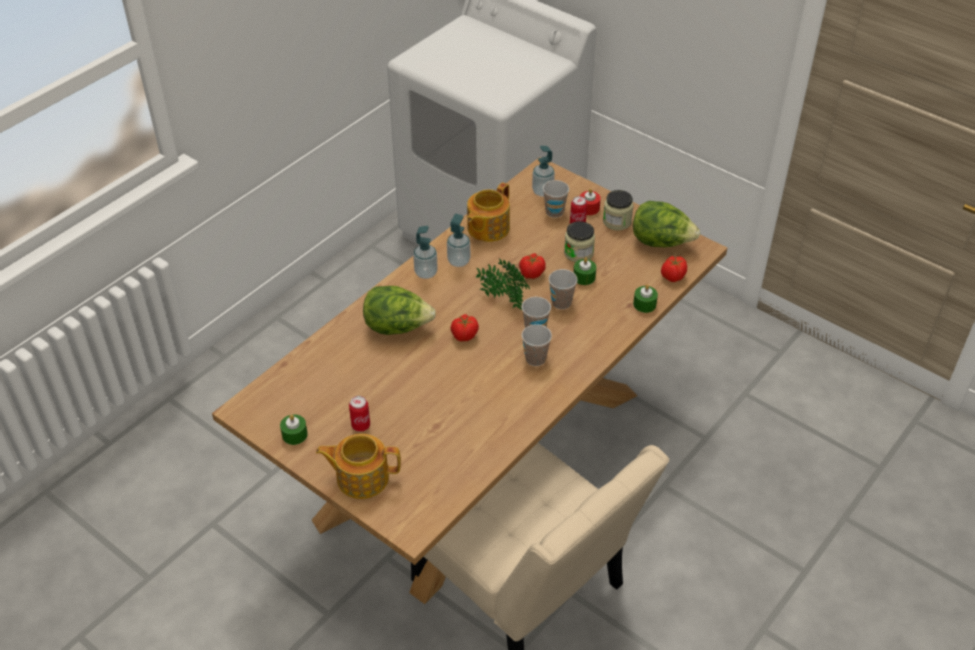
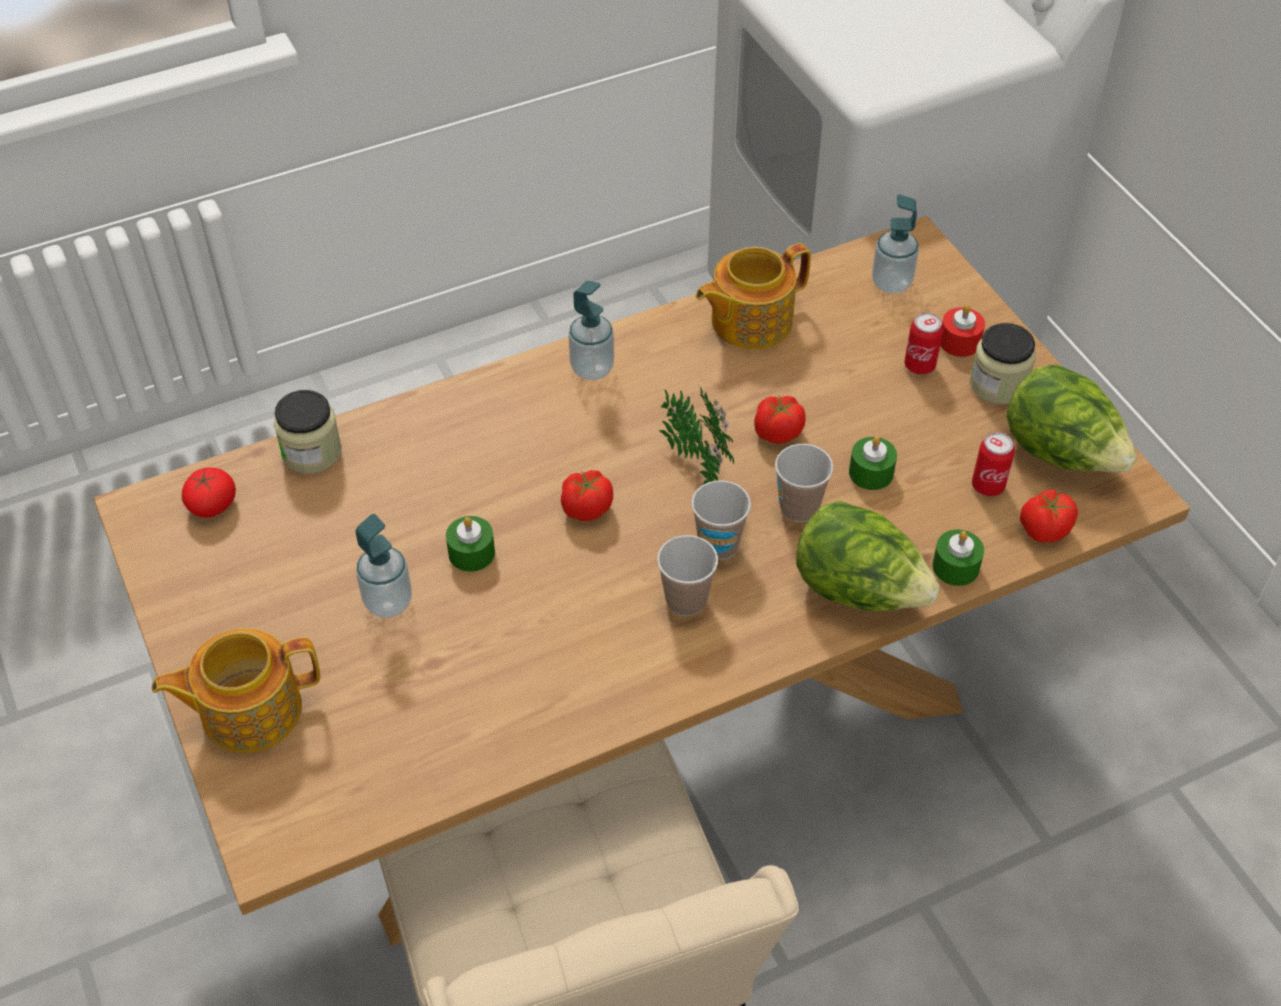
camera: 25 degrees right, 5 degrees up
green candle [280,414,308,445] -> green candle moved to [446,516,495,572]
teapot [316,434,401,499] -> teapot turned 45 degrees counterclockwise [152,628,320,753]
can [349,396,370,432] -> can moved to [972,432,1015,496]
lettuce [363,286,436,335] -> lettuce moved to [796,501,940,611]
soap dispenser [447,214,470,267] -> soap dispenser moved to [356,514,412,618]
cup [543,180,569,218] -> none
jar [564,221,595,262] -> jar moved to [274,390,342,474]
none -> tomato [182,467,236,518]

